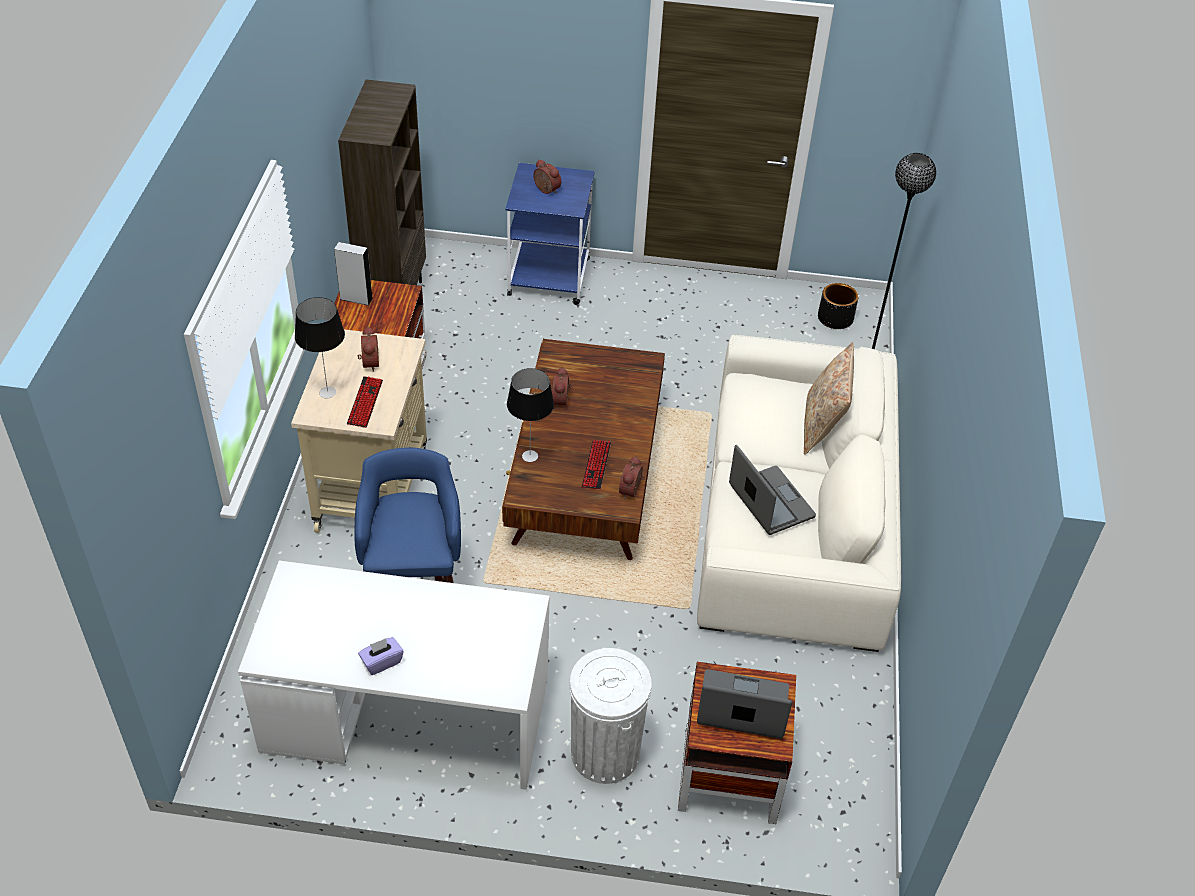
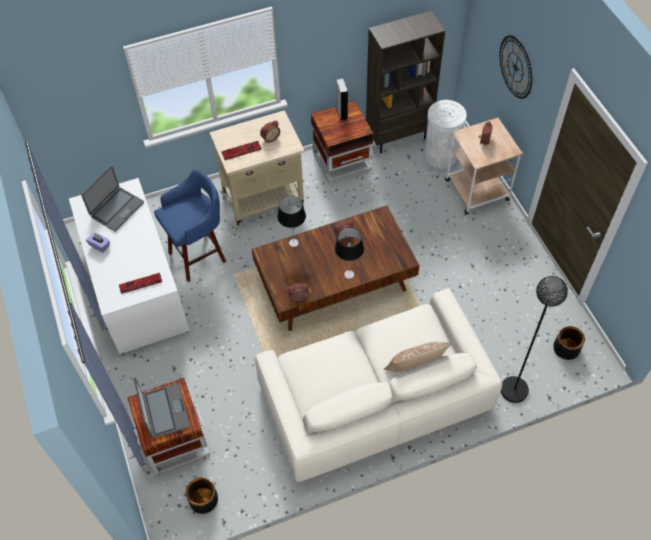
camera: 65 degrees right, 10 degrees up
table lamp [295,297,345,398] -> table lamp moved to [335,228,364,279]
blue cart [505,163,595,305] -> beige cart [445,118,523,215]
white trash can [570,648,652,784] -> white trash can moved to [425,100,467,169]
keyboard [582,440,611,489] -> keyboard moved to [119,273,162,294]
laptop [729,445,816,535] -> laptop moved to [81,166,144,231]
none -> black planter [186,477,218,514]
none -> wall clock [500,35,532,99]

